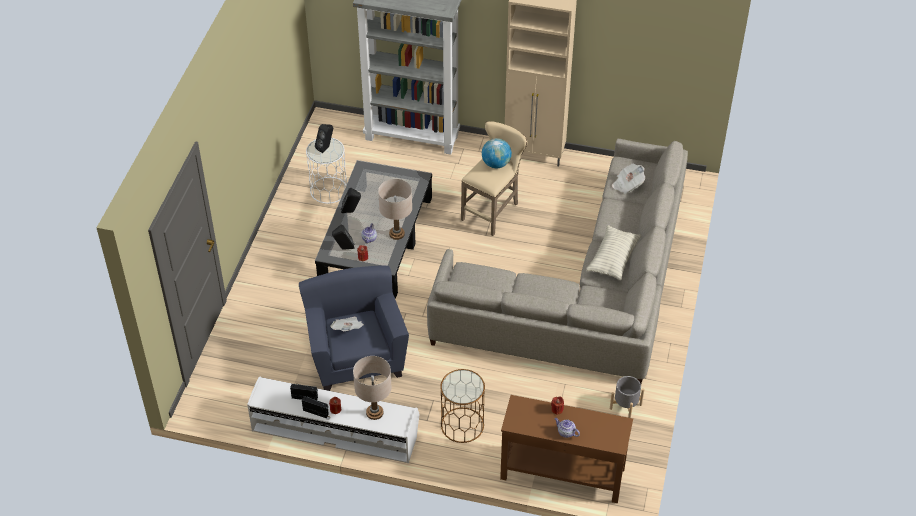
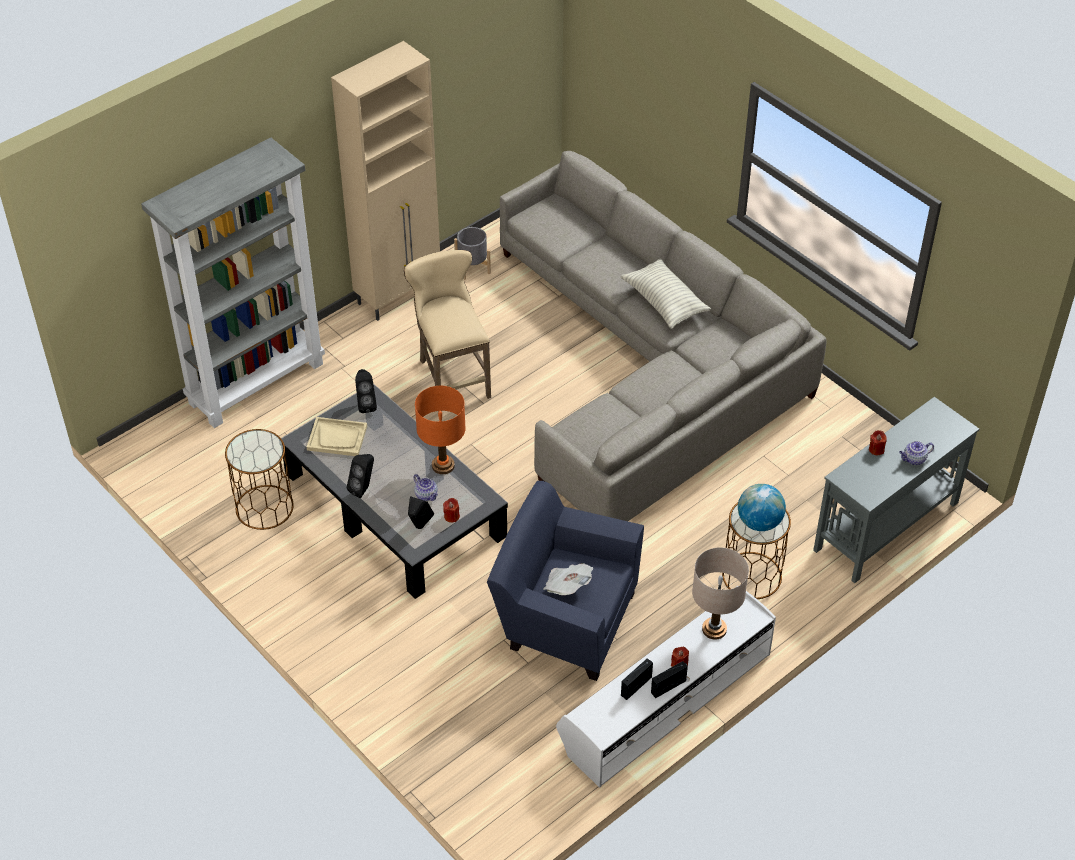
camera: 55 degrees left, 0 degrees up
white side table [306,138,347,204] -> brown side table [225,429,294,530]
black speaker [315,124,333,153] -> black speaker moved to [355,369,377,413]
beige table lamp [378,179,412,240] -> orange table lamp [415,386,466,474]
globe [482,138,512,168] -> globe moved to [738,484,786,531]
brown console table [500,395,633,503] -> grey console table [813,397,979,583]
grey planter [610,376,645,418] -> grey planter moved to [454,227,491,280]
newspaper [612,163,645,194] -> none
none -> beige tray [307,417,367,456]

